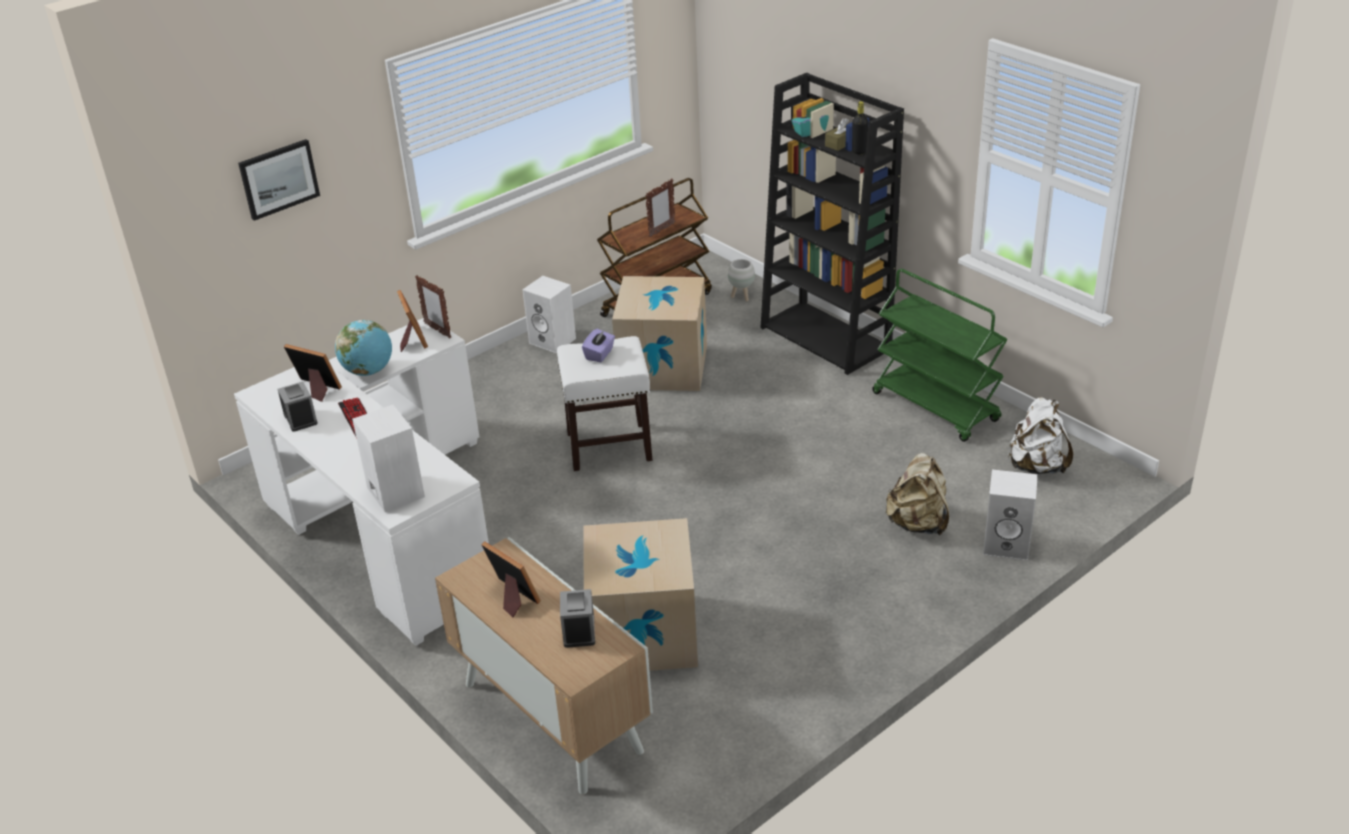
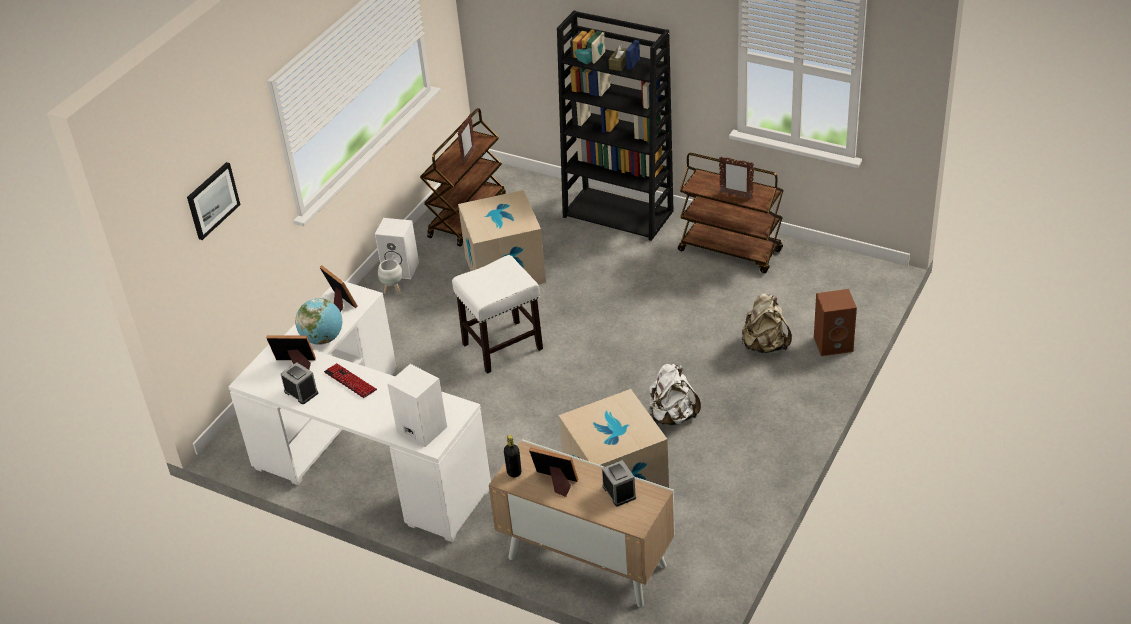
camera: 20 degrees left, 5 degrees up
picture frame [415,275,451,339] -> picture frame moved to [719,157,754,199]
purple tissue box [582,329,615,362] -> none
white planter [728,259,755,301] -> white planter moved to [378,259,403,295]
black bottle [852,101,868,154] -> black bottle moved to [504,435,521,477]
green cart [872,269,1008,442] -> brown cart [678,153,784,273]
white speaker [983,469,1038,560] -> brown speaker [814,289,857,356]
white backpack [1008,397,1073,474] -> white backpack moved to [649,364,701,425]

